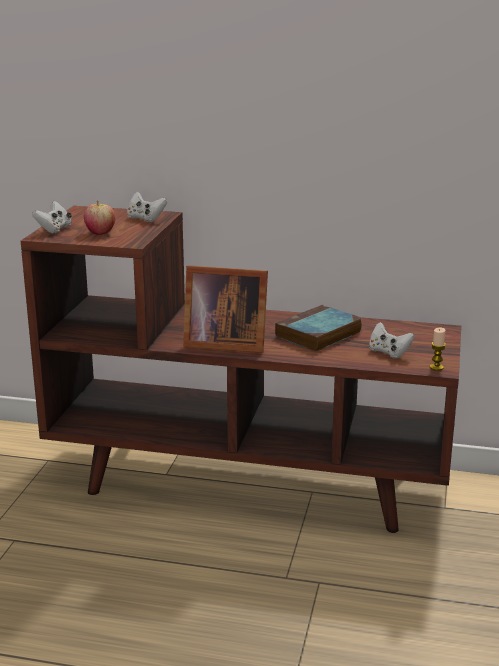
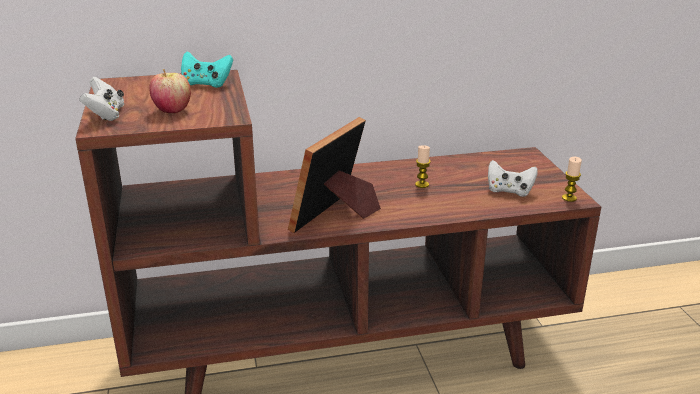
camera: 25 degrees left, 5 degrees up
white game controller [127,192,167,222] -> turquoise game controller [181,52,233,88]
picture frame [183,265,268,353] -> picture frame turned 135 degrees clockwise [288,117,381,233]
book [275,305,362,352] -> candle [415,145,431,188]

